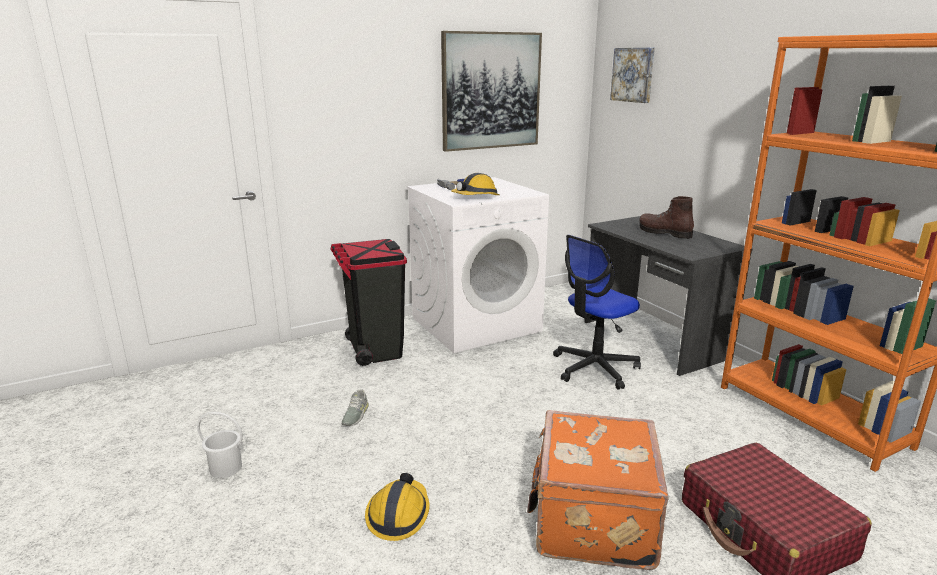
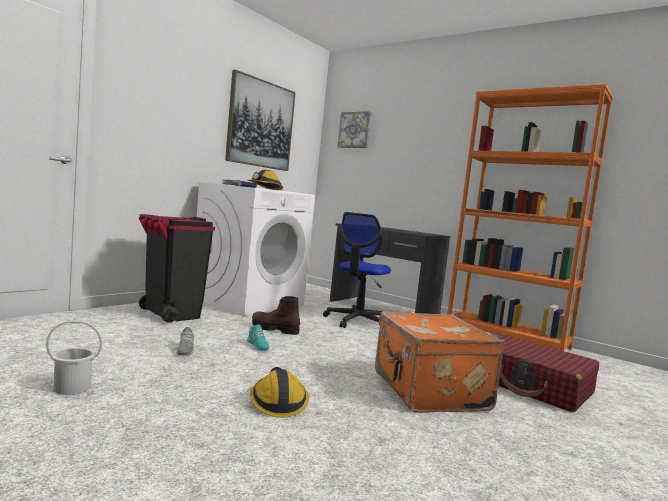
camera: 25 degrees left, 15 degrees down
brown boot [639,196,694,239] -> brown boot moved to [252,296,300,335]
none -> turquoise shoe [247,324,269,351]

